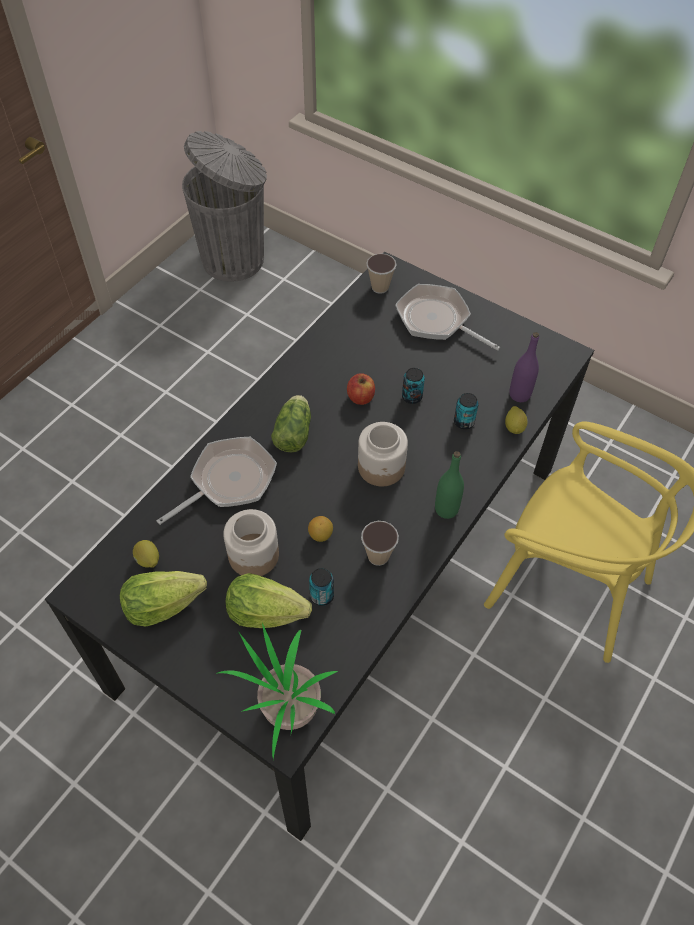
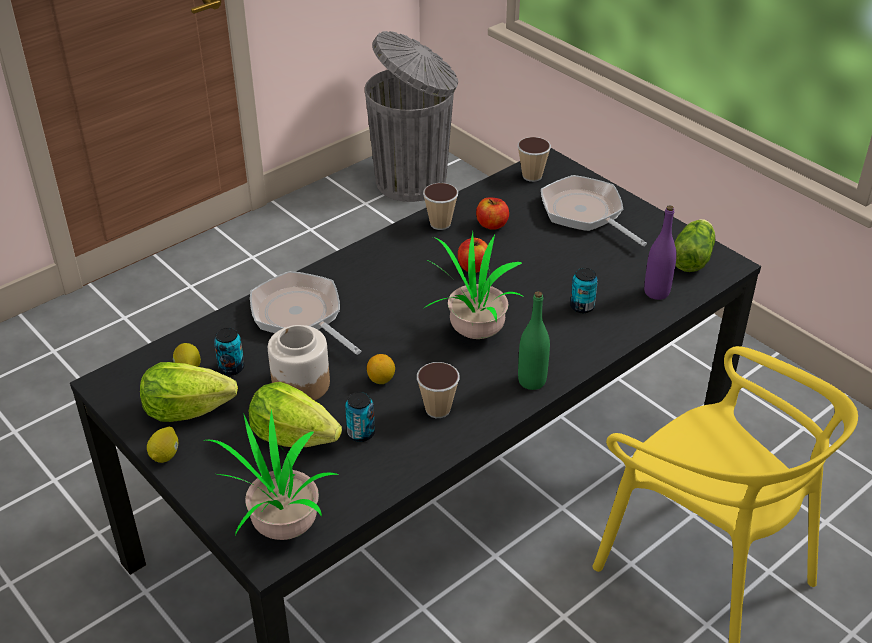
camera: 15 degrees right, 15 degrees down
frying pan [157,437,277,525] -> frying pan turned 105 degrees counterclockwise [250,271,361,355]
lettuce [271,395,311,453] -> lettuce moved to [675,219,715,272]
jar [358,422,408,486] -> potted plant [423,232,522,339]
can [402,368,425,404] -> can moved to [214,328,244,375]
lemon [505,406,528,434] -> lemon moved to [147,427,178,463]
none -> cup [423,183,458,230]
none -> apple [476,197,509,230]

